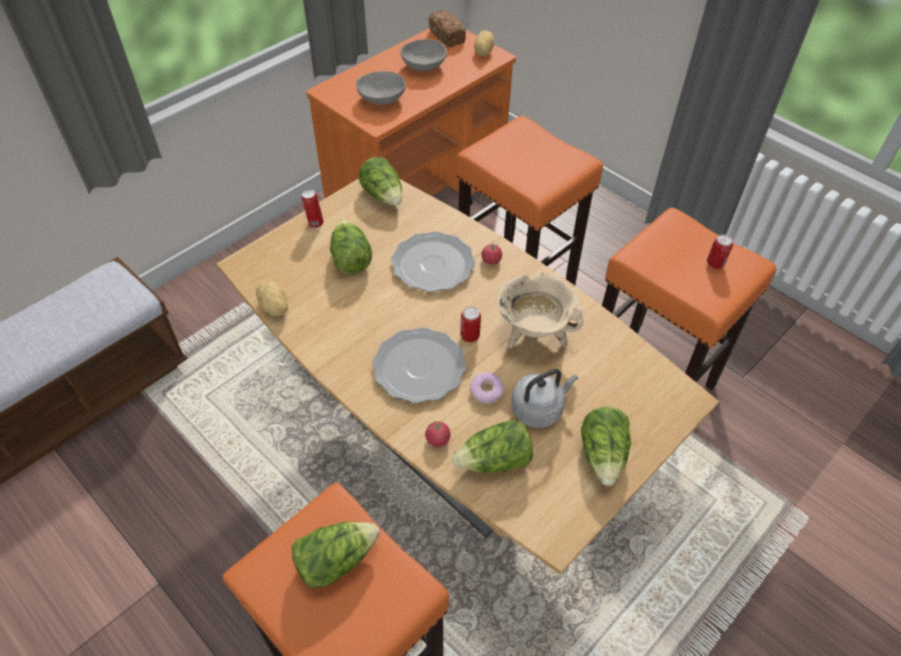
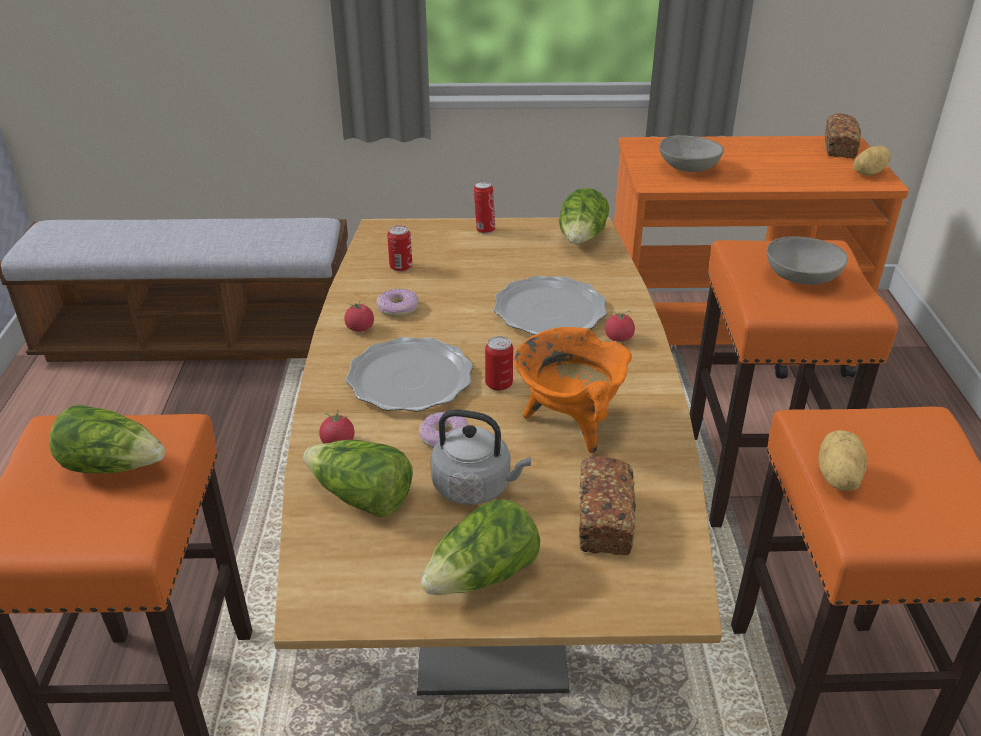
camera: 45 degrees right, 15 degrees down
potato [256,280,288,316] -> potato moved to [819,430,867,491]
lettuce [330,220,372,275] -> none
grey bowl [401,39,447,71] -> grey bowl moved to [767,236,848,285]
beige cooking pot [498,273,583,349] -> orange cooking pot [514,327,632,453]
can [707,235,733,269] -> can moved to [387,225,412,272]
none -> tomato [344,301,374,332]
none -> donut [376,288,419,317]
none -> bread [579,456,636,555]

